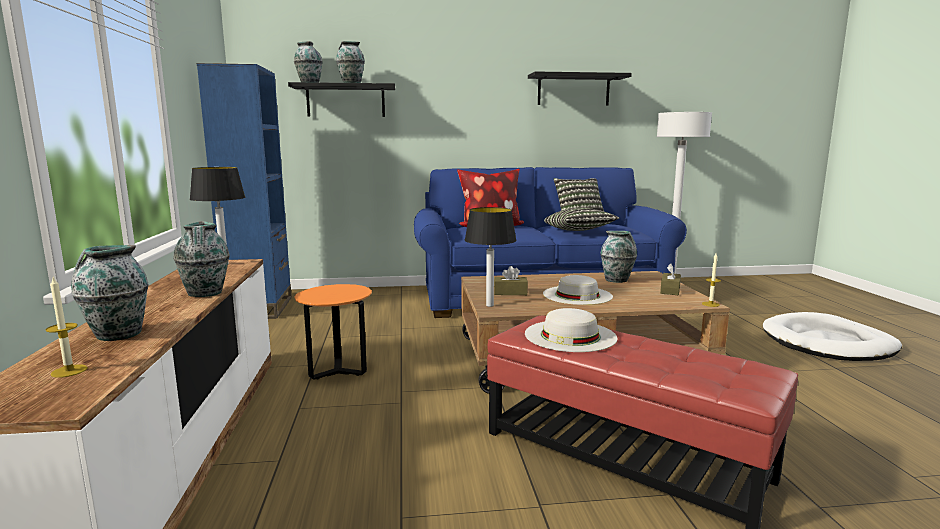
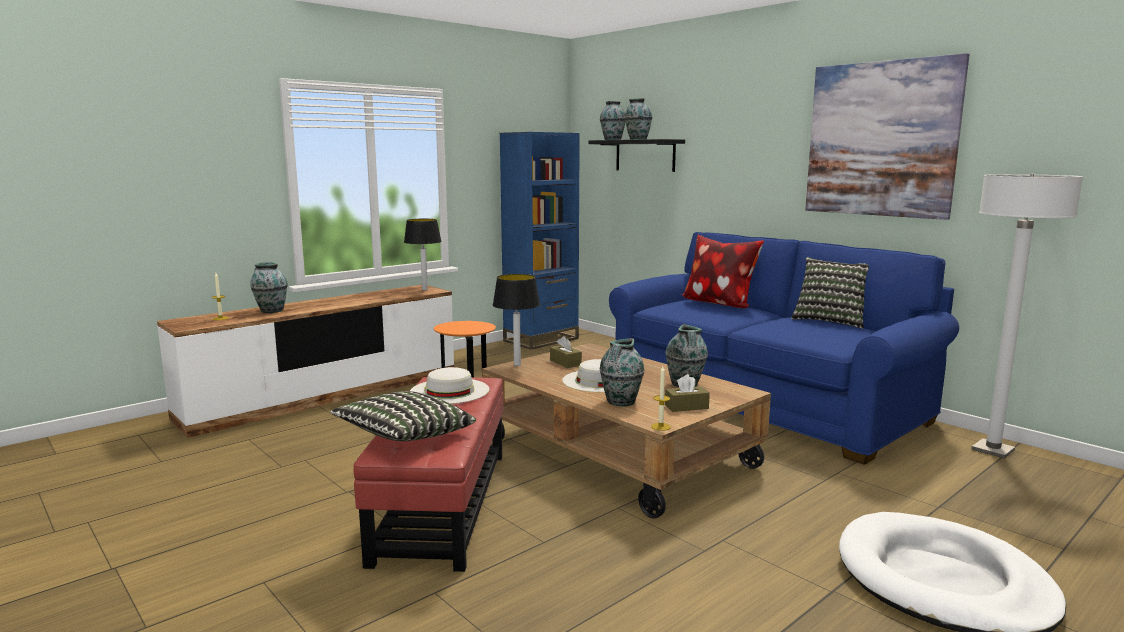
camera: 55 degrees right, 0 degrees up
vase [173,221,230,297] -> vase moved to [600,338,645,406]
black shelf [528,71,632,106] -> picture [805,53,970,220]
pillow [544,208,620,231] -> pillow moved to [330,391,476,441]

